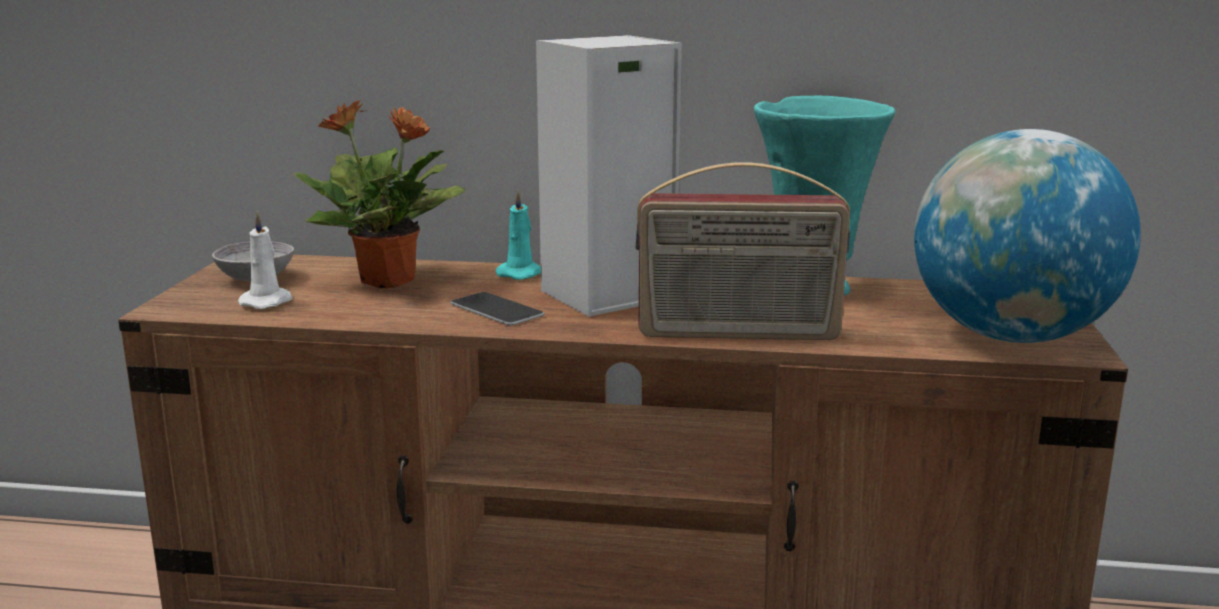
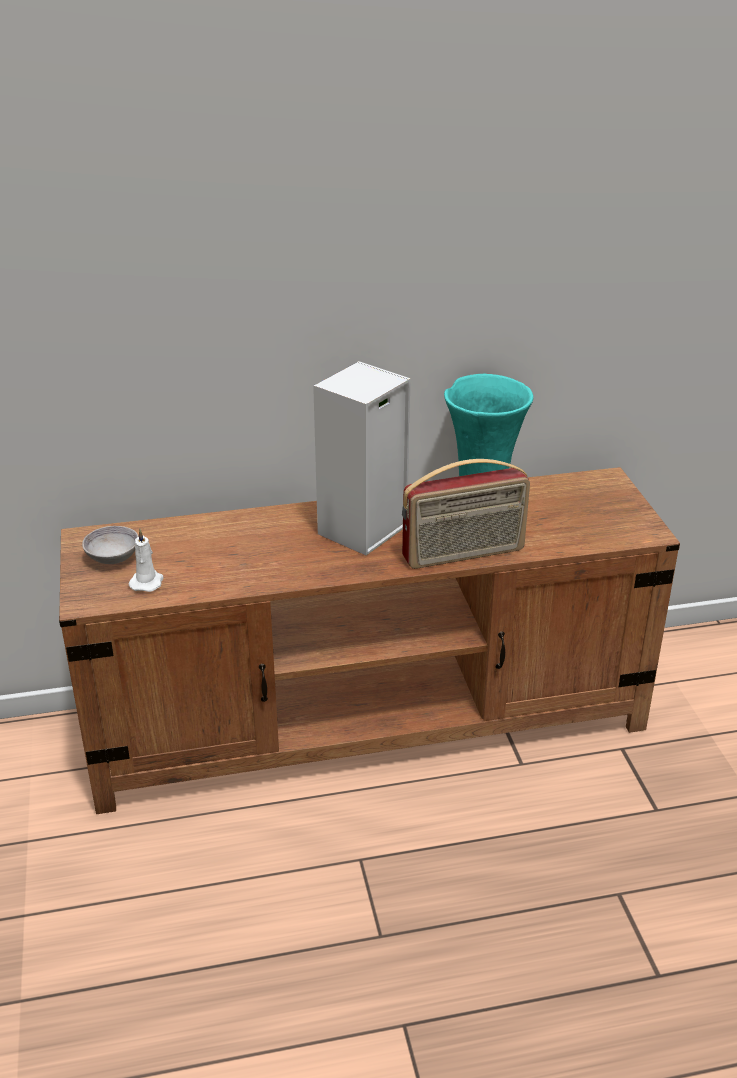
camera: 20 degrees left, 15 degrees up
potted plant [293,100,466,288] -> none
phone [450,292,544,326] -> none
turquoise candle [495,189,541,280] -> none
globe [914,129,1141,343] -> none

